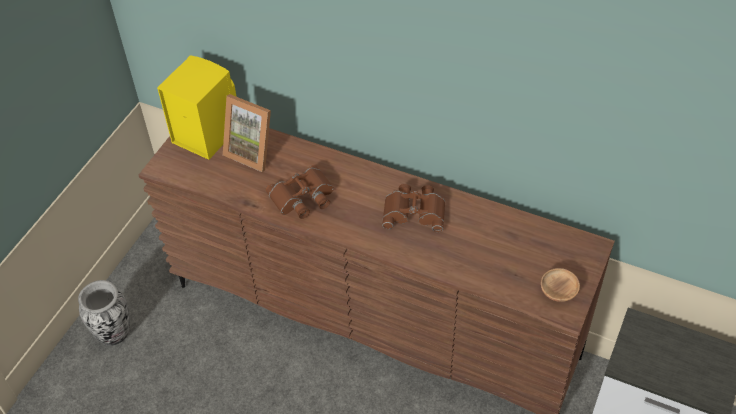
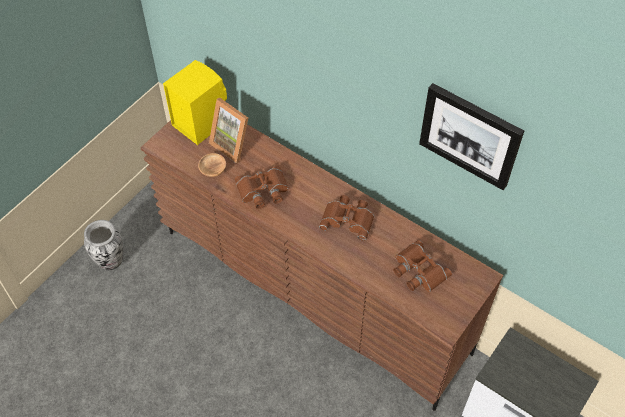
camera: 10 degrees right, 5 degrees up
brown bowl [541,268,580,302] -> brown bowl moved to [198,153,226,177]
none -> brown binoculars [393,240,452,292]
none -> picture [419,83,524,190]

